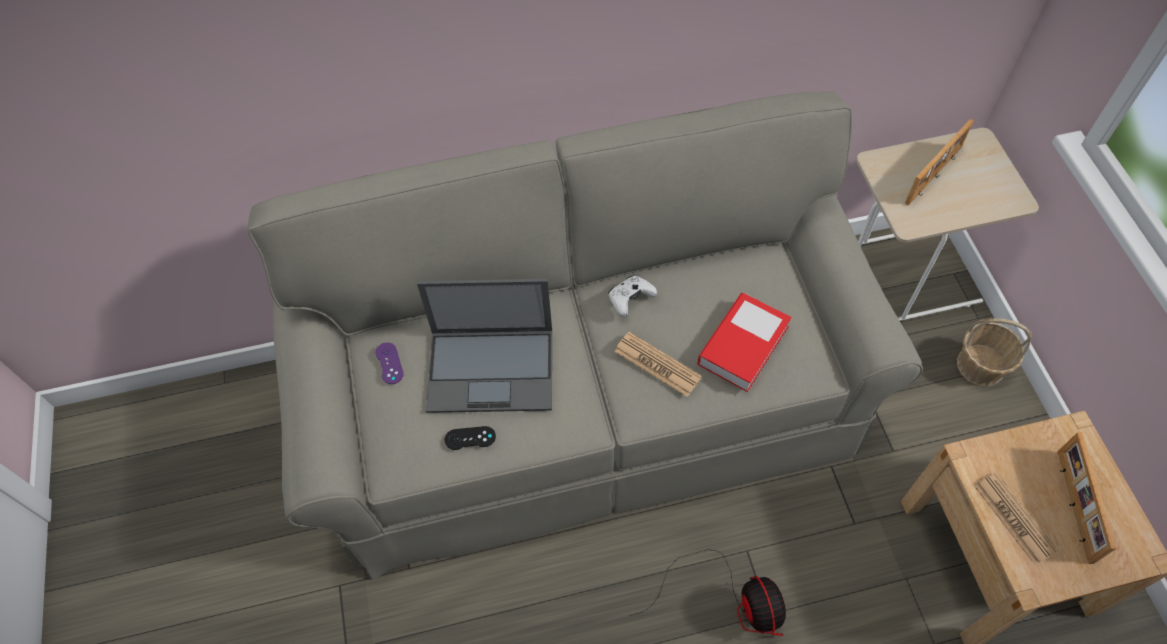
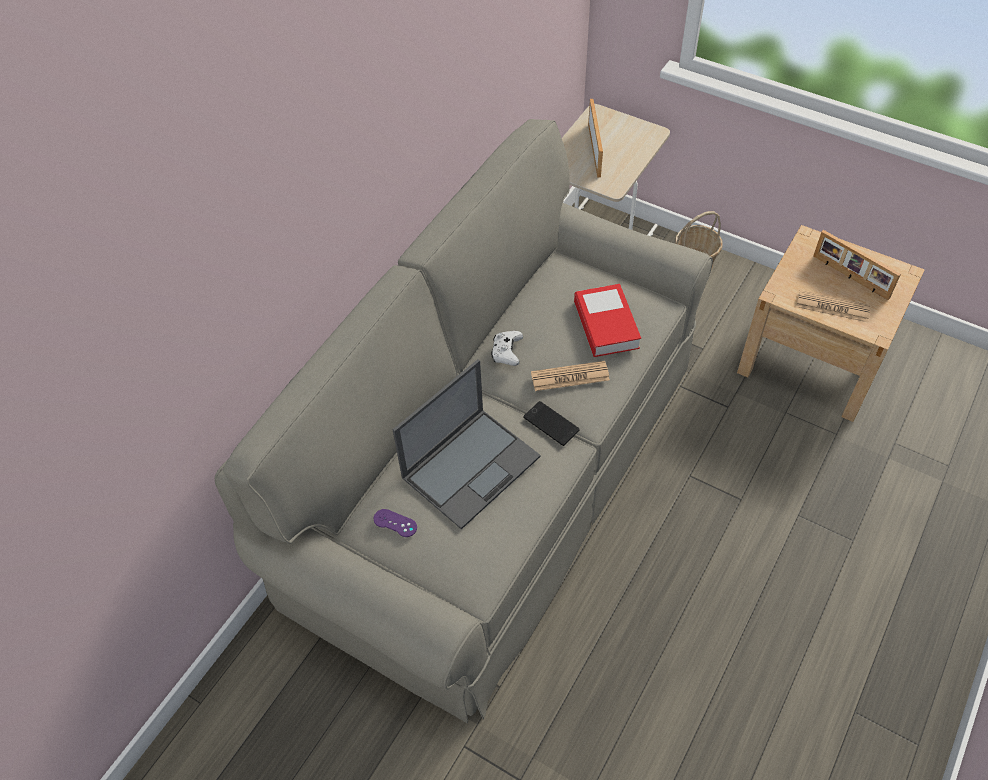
camera: 45 degrees left, 5 degrees down
black game controller [445,426,496,450] -> none
fan [629,549,786,636] -> none
none -> phone [524,401,579,446]

